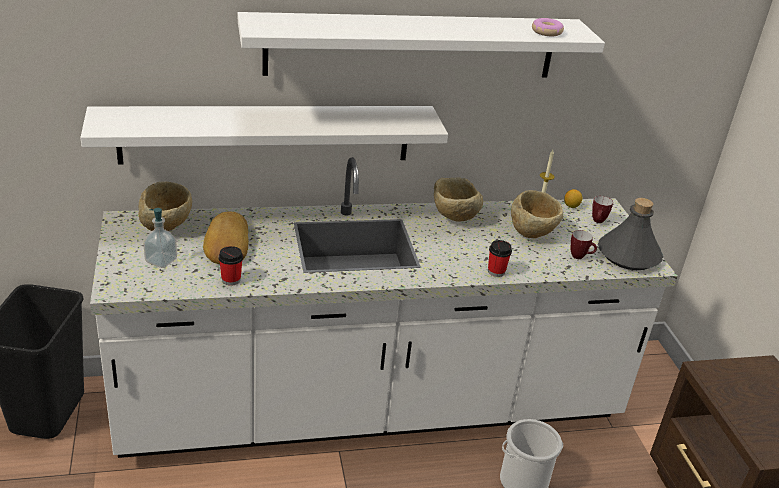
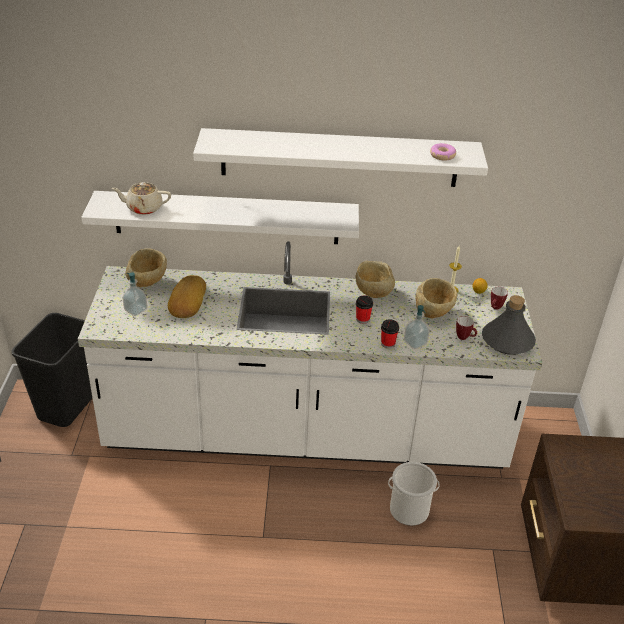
camera: 15 degrees right, 5 degrees up
cup [219,246,243,286] -> cup moved to [356,296,373,324]
none -> beige teapot [112,182,171,215]
none -> soap dispenser [404,305,430,349]

